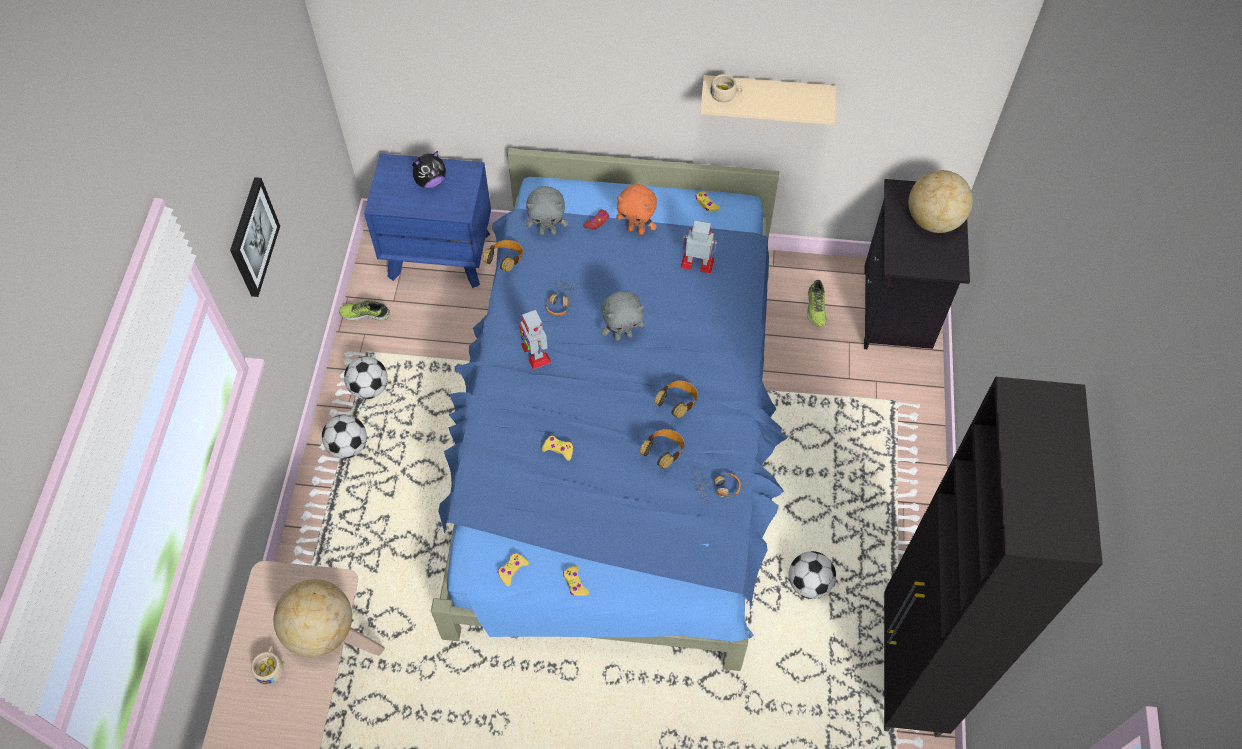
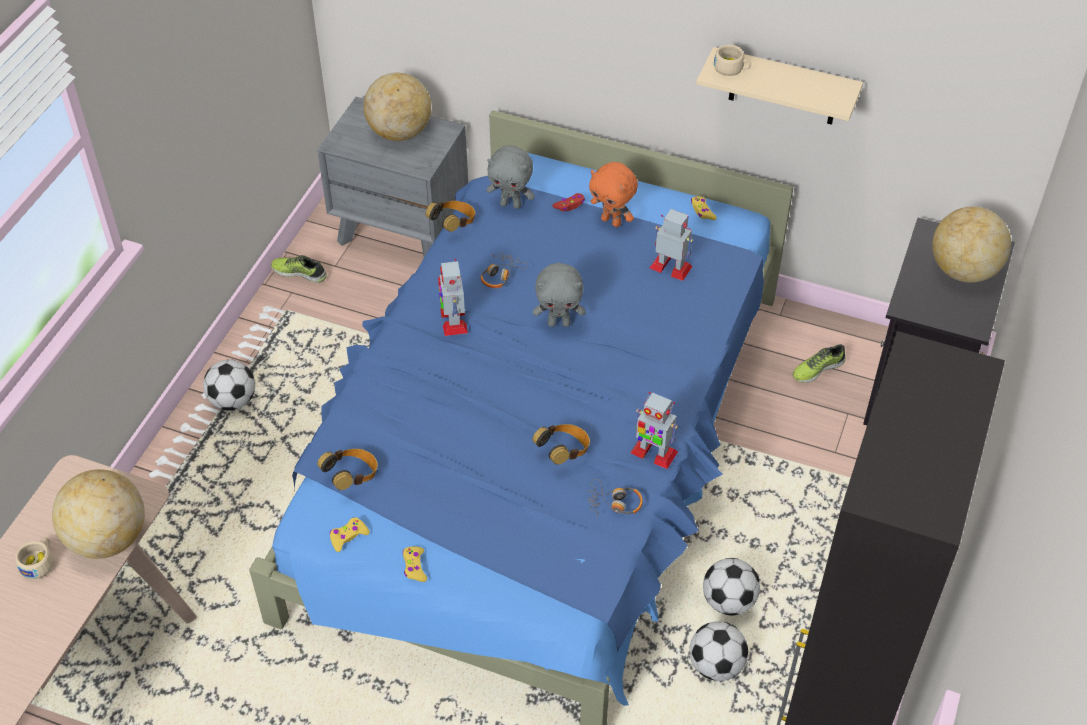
camera: 15 degrees right, 10 degrees down
picture [230,177,280,297] -> none
football [344,356,388,399] -> football moved to [703,558,760,615]
blue nightstand [364,154,491,288] -> grey nightstand [317,97,468,257]
plush toy [412,151,446,188] -> globe [363,73,431,141]
yellow game controller [542,435,573,461] -> none
headphones [654,380,698,418] -> headphones moved to [317,449,378,490]
shoe [807,280,826,327] -> shoe turned 45 degrees clockwise [793,344,846,383]
none -> toy robot [630,392,678,469]

